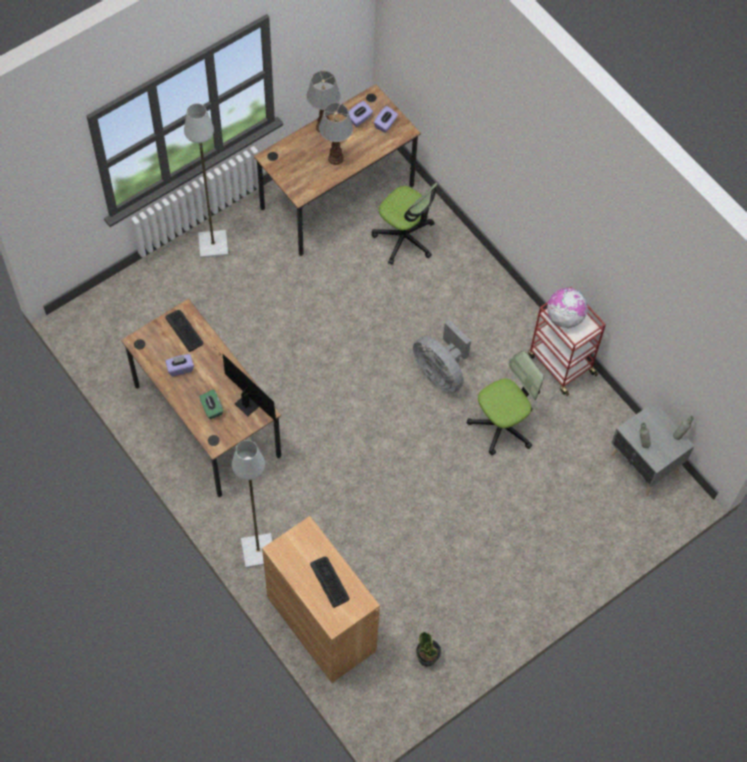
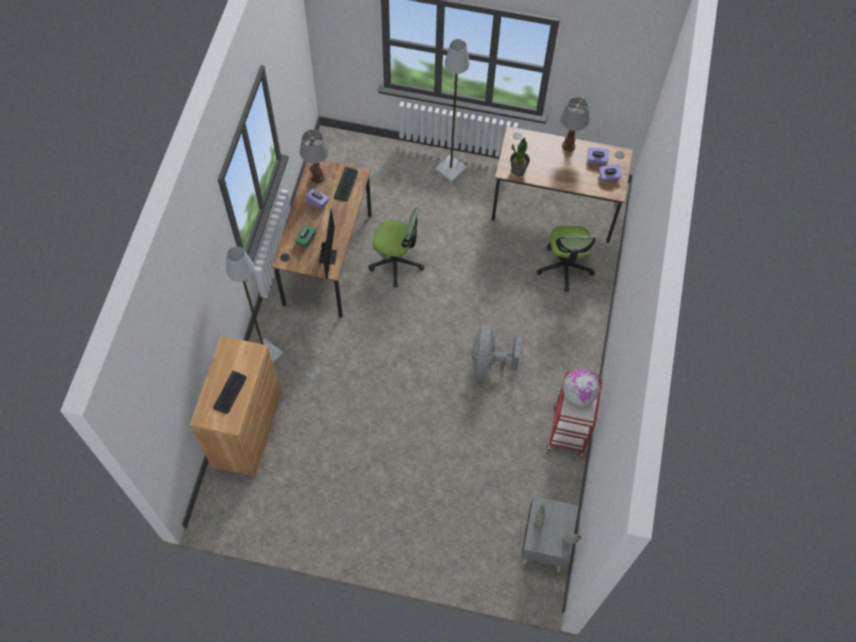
camera: 50 degrees right, 0 degrees up
table lamp [319,103,353,165] -> table lamp moved to [300,129,329,183]
potted plant [416,632,441,667] -> potted plant moved to [510,137,530,176]
office chair [467,351,544,455] -> office chair moved to [369,207,424,287]

